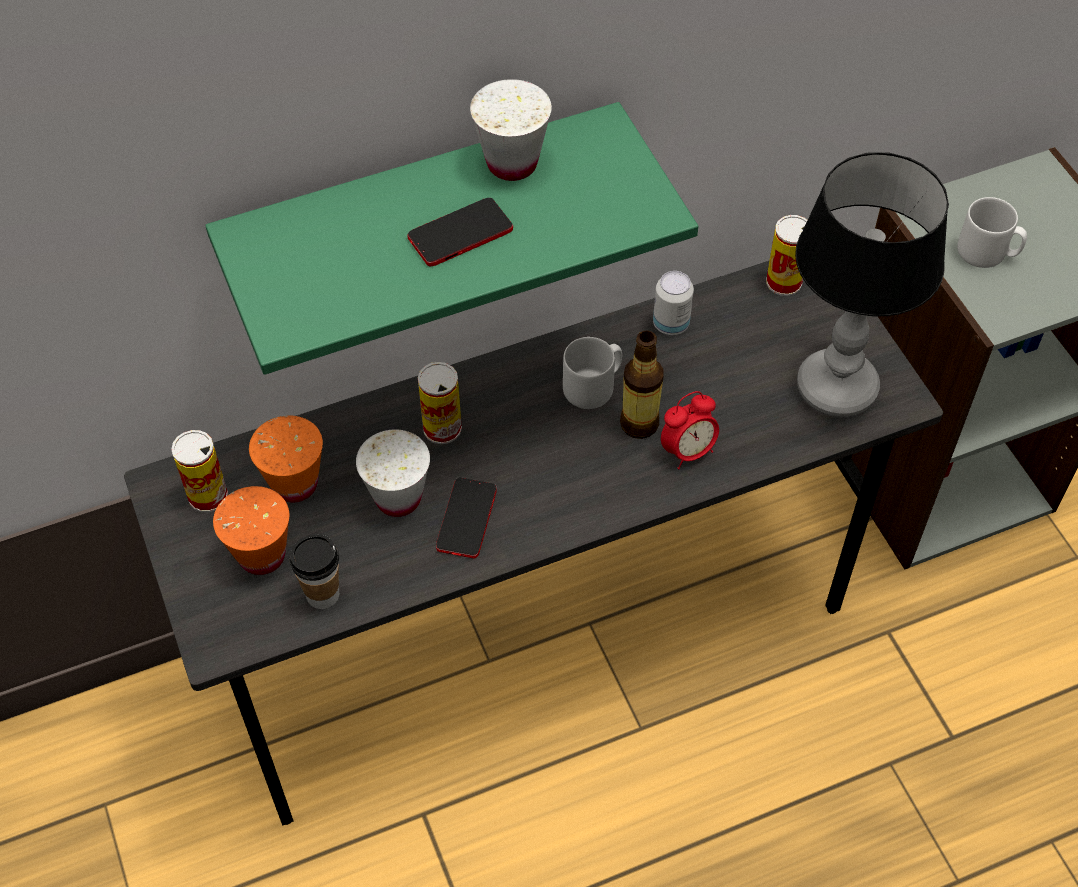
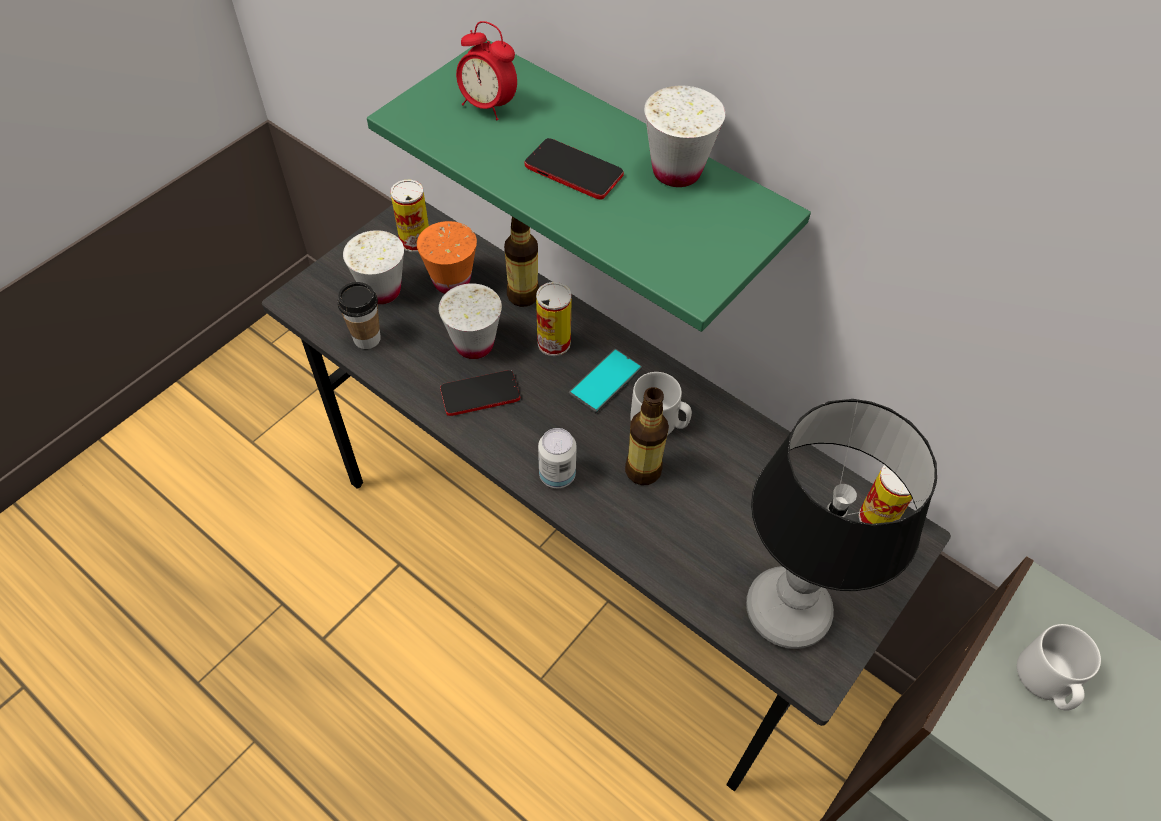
camera: 60 degrees right, 0 degrees up
orange cup [213,486,289,575] -> white cup [343,230,404,304]
can [653,271,694,335] -> can moved to [538,428,577,488]
alarm clock [661,391,719,470] -> alarm clock moved to [456,21,517,120]
none -> bottle [504,217,539,307]
none -> phone [569,349,642,414]

